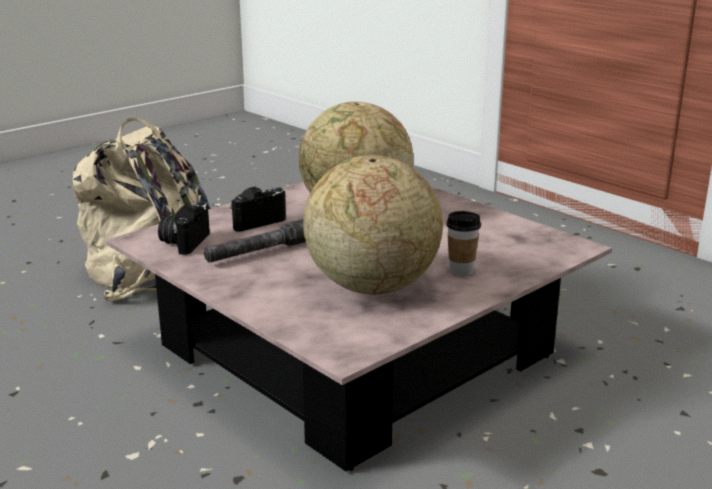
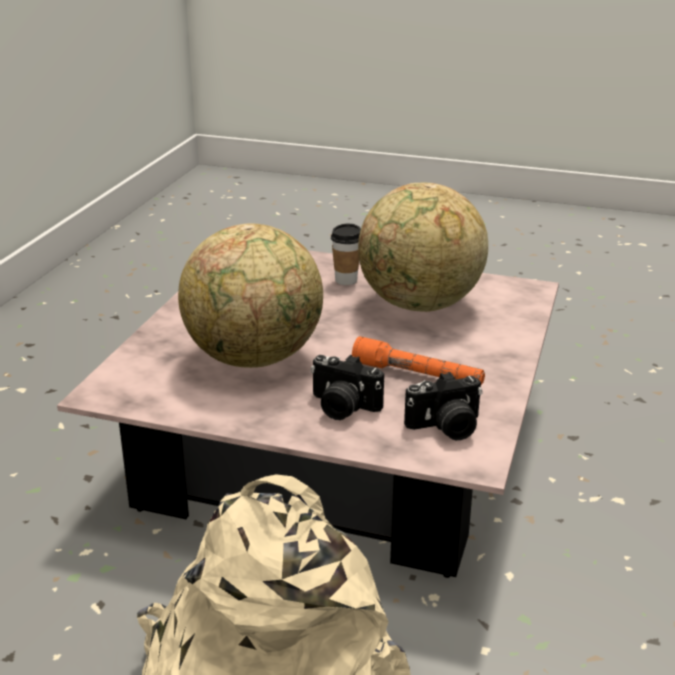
camera: 120 degrees left, 5 degrees up
grey flashlight [204,219,306,263] -> orange flashlight [352,336,485,385]

